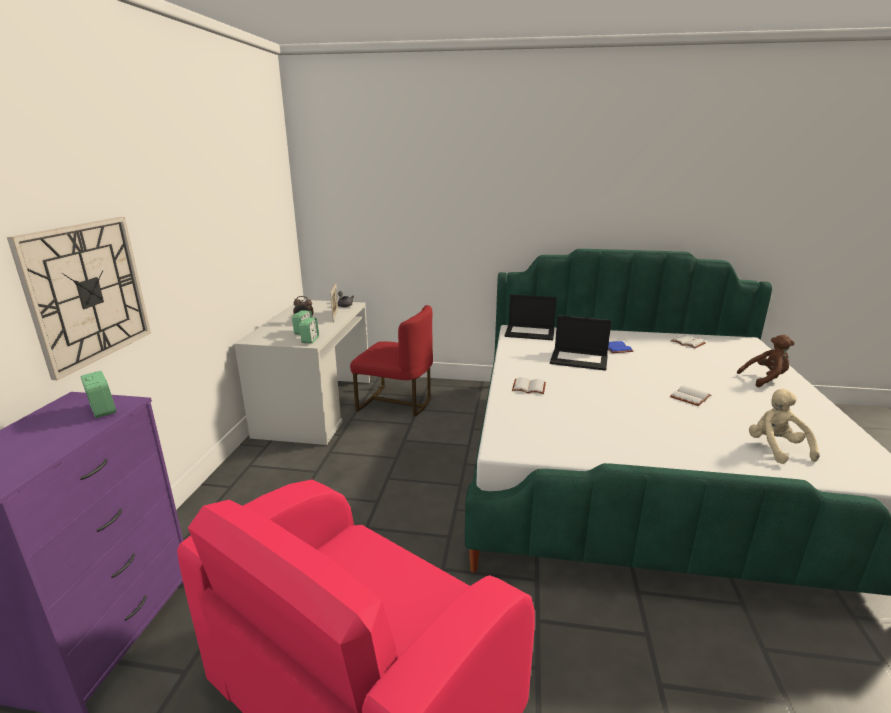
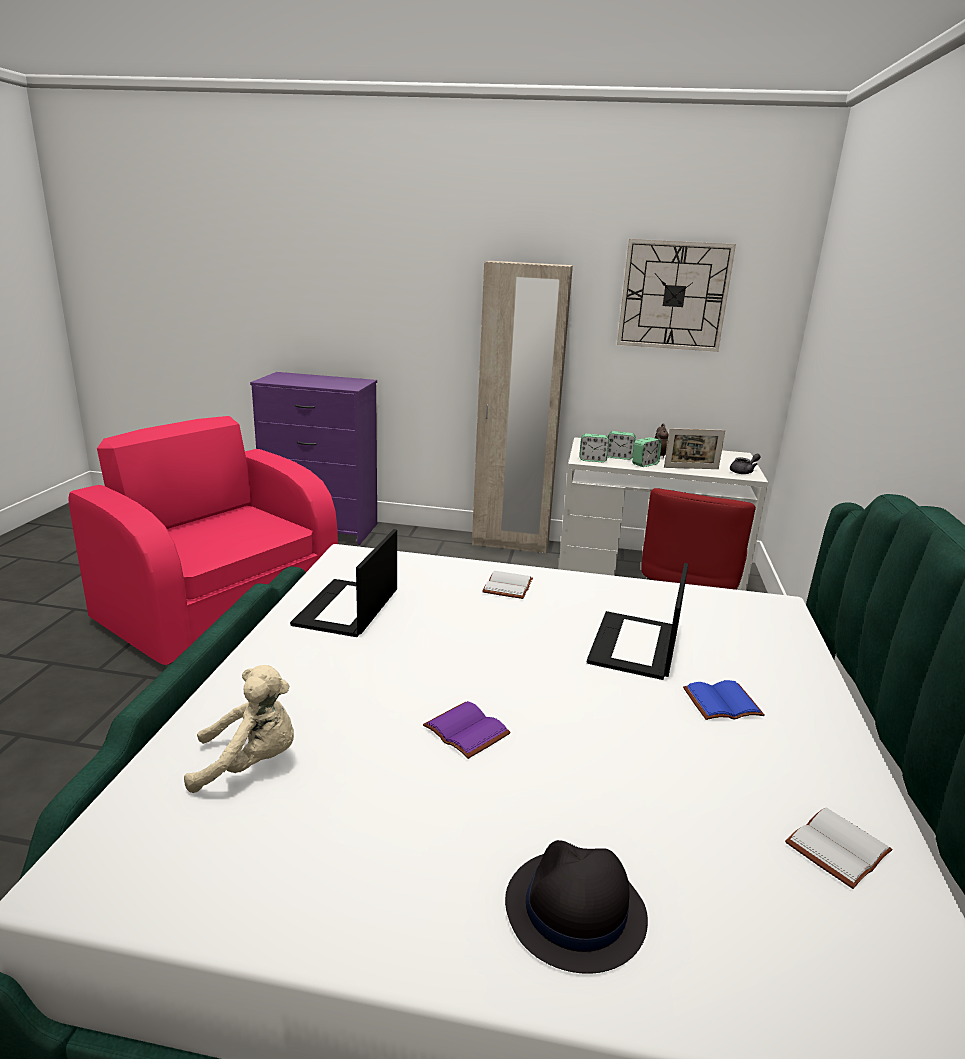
camera: 90 degrees right, 0 degrees up
wall clock [7,217,151,380] -> wall clock moved to [617,239,736,352]
alarm clock [80,371,117,418] -> alarm clock moved to [632,437,662,467]
laptop [505,294,557,340] -> laptop moved to [290,529,397,637]
white book [670,386,711,406] -> purple book [423,701,511,759]
brown plush toy [737,335,795,387] -> black hat [505,840,648,974]
none -> beige wardrobe [472,261,573,553]

